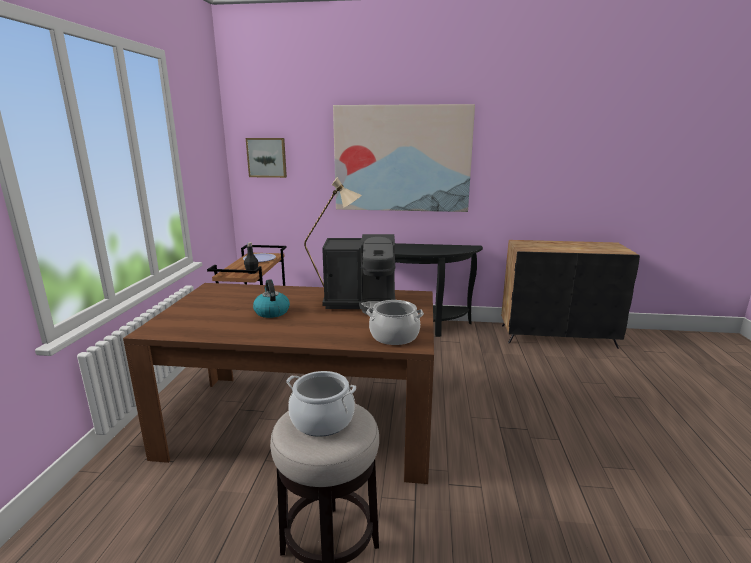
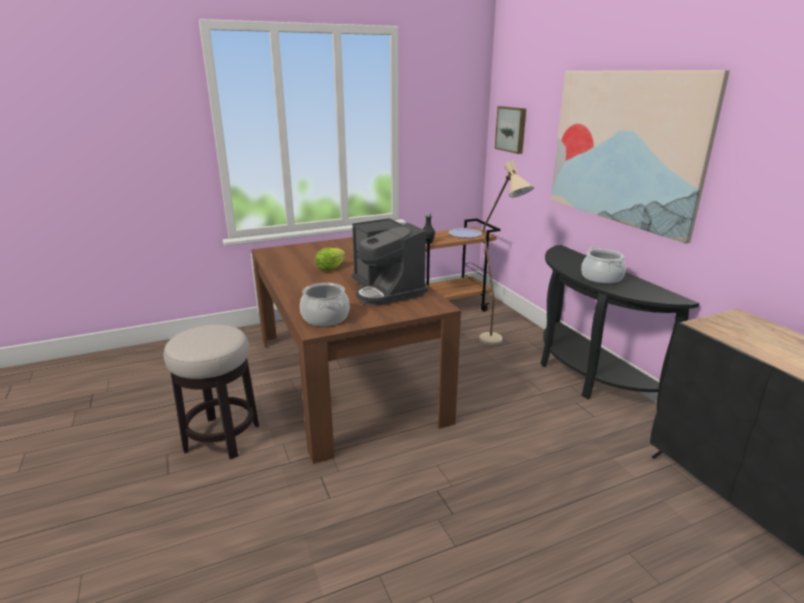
camera: 60 degrees right, 5 degrees up
kettle [253,279,290,318] -> lettuce [315,248,346,271]
cooking pot [286,371,356,437] -> cooking pot moved to [581,247,626,285]

